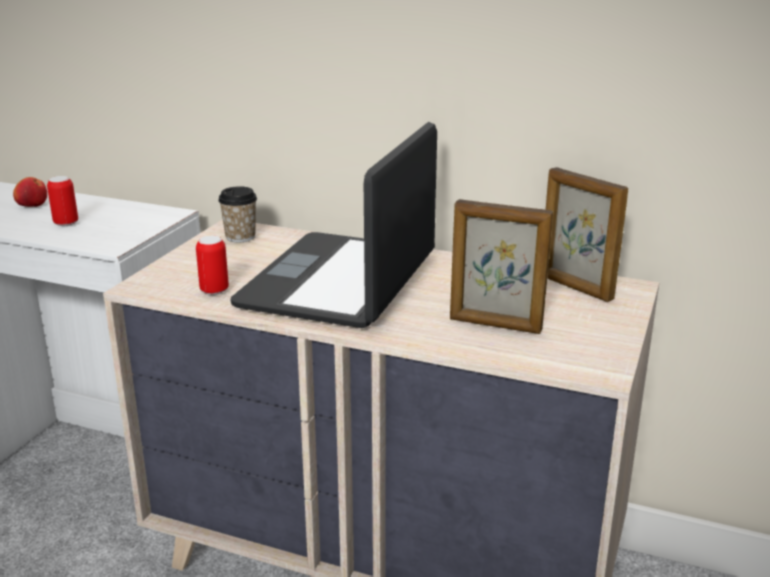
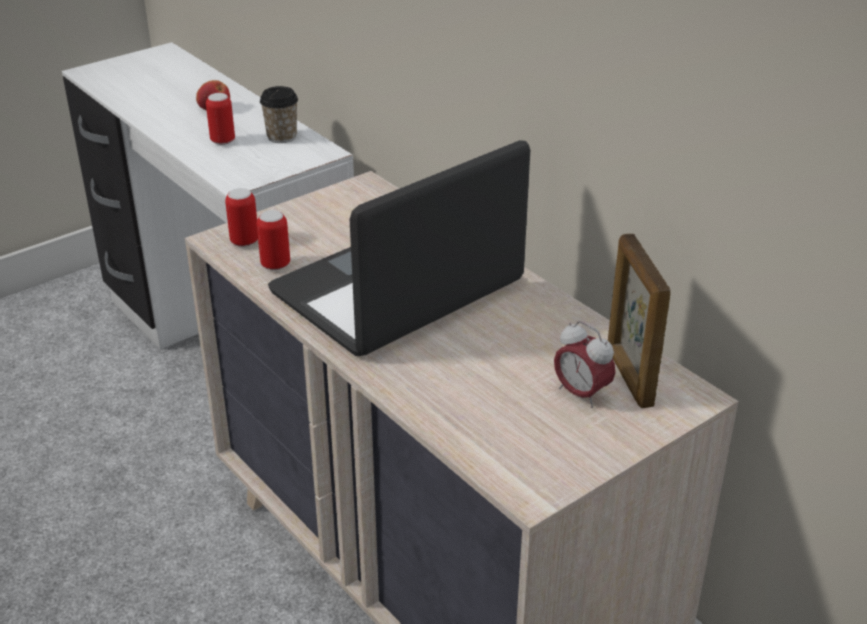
camera: 30 degrees right, 10 degrees up
cup [218,186,257,242] -> cup moved to [260,86,298,143]
picture frame [450,199,553,334] -> none
none -> can [225,188,258,247]
none -> alarm clock [554,321,615,408]

